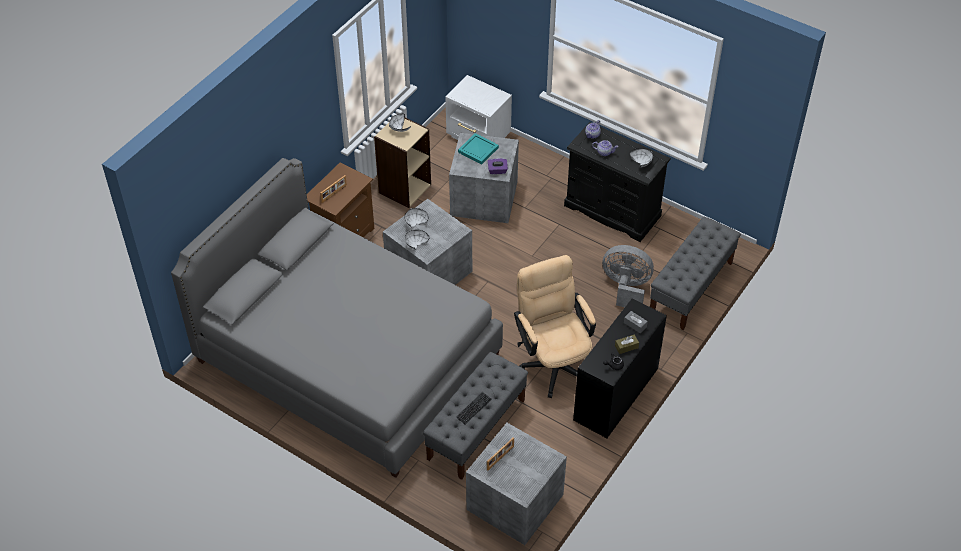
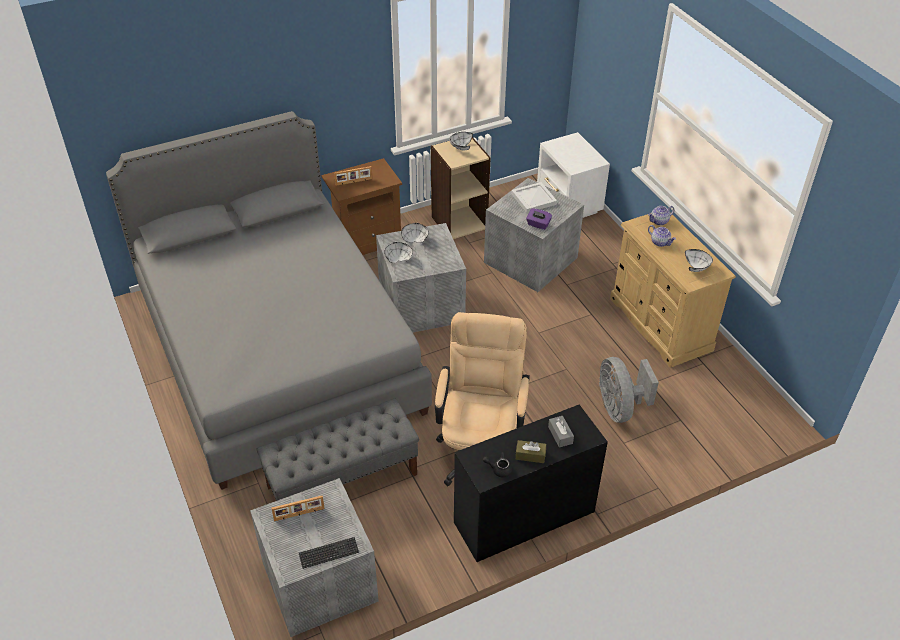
camera: 30 degrees right, 5 degrees down
keyboard [456,392,492,424] -> keyboard moved to [299,537,359,569]
turquoise tray [458,133,499,165] -> white tray [511,182,557,213]
black dresser [564,122,671,242] -> beige dresser [610,214,736,368]
grey fan [602,245,654,307] -> grey fan turned 150 degrees counterclockwise [599,357,659,423]
grey bench [650,217,741,330] -> none

